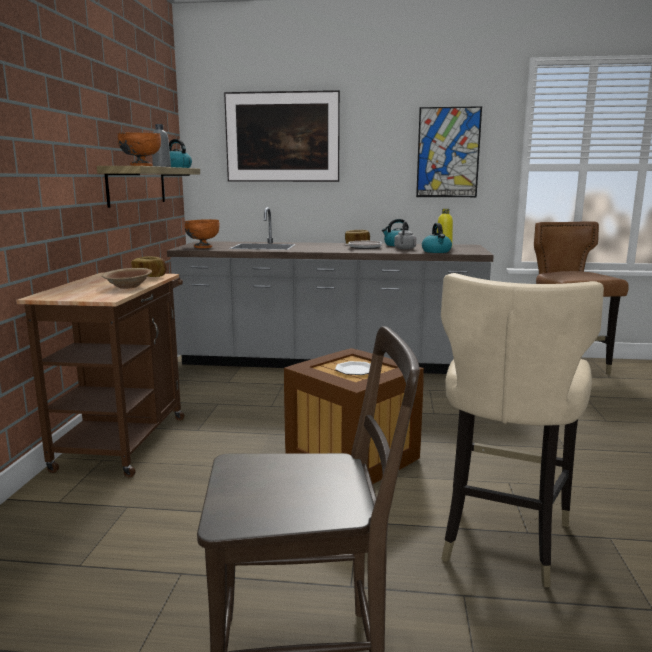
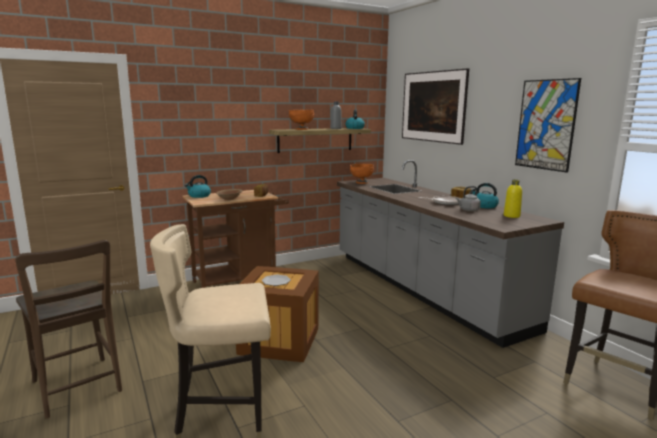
camera: 55 degrees right, 0 degrees up
kettle [422,223,452,253] -> kettle moved to [185,175,211,198]

